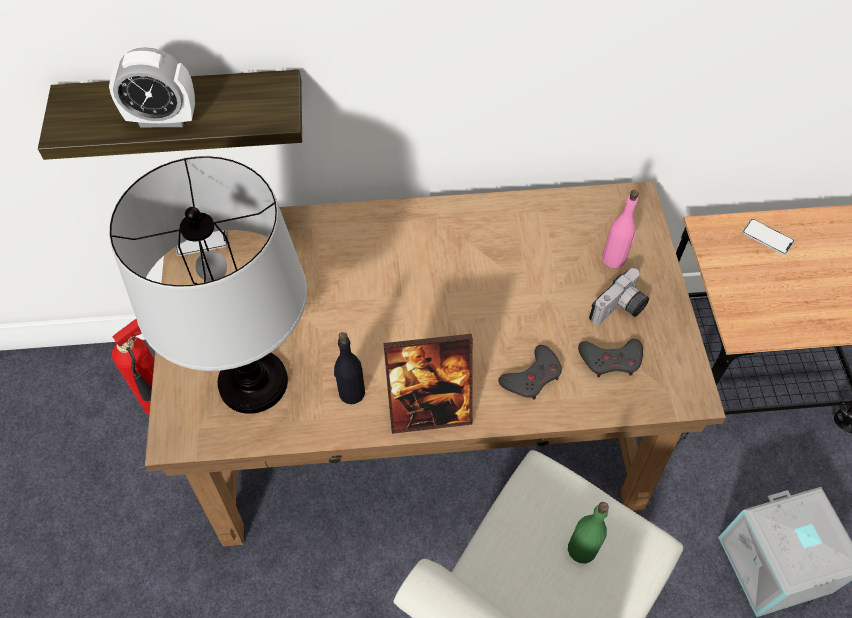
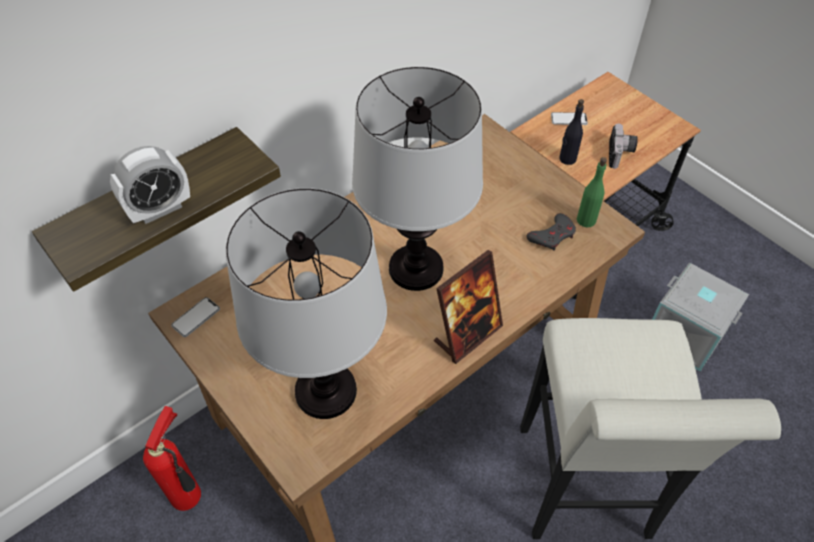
camera: 35 degrees left, 5 degrees down
black bottle [334,332,365,404] -> black bottle moved to [559,99,584,165]
grey game controller [498,345,562,400] -> none
green bottle [568,502,609,564] -> green bottle moved to [577,157,607,227]
camera [589,268,649,325] -> camera moved to [609,124,638,169]
pink bottle [602,190,638,268] -> none
none -> table lamp [352,67,483,291]

